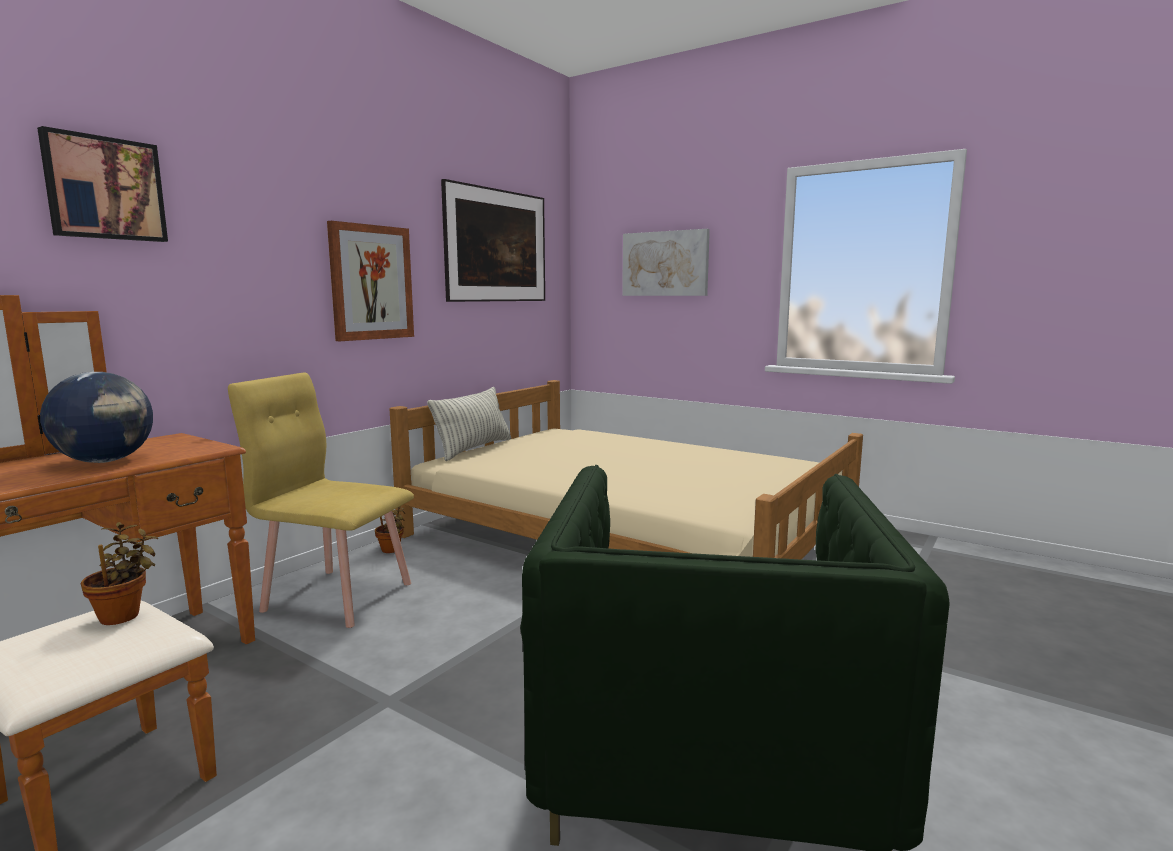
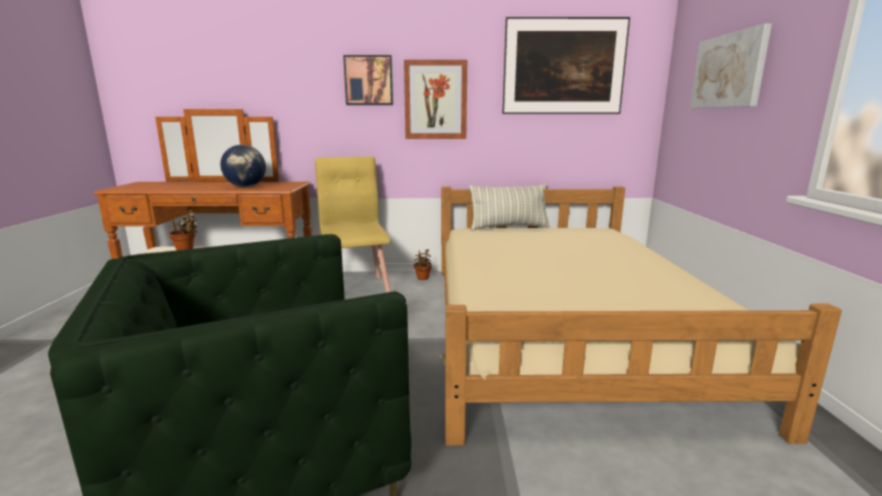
camera: 55 degrees right, 5 degrees up
picture [37,126,168,242] -> picture moved to [343,55,393,105]

